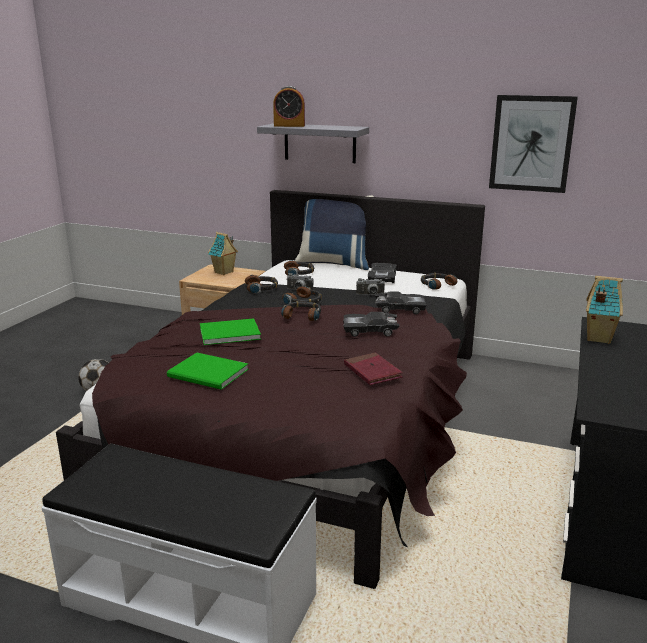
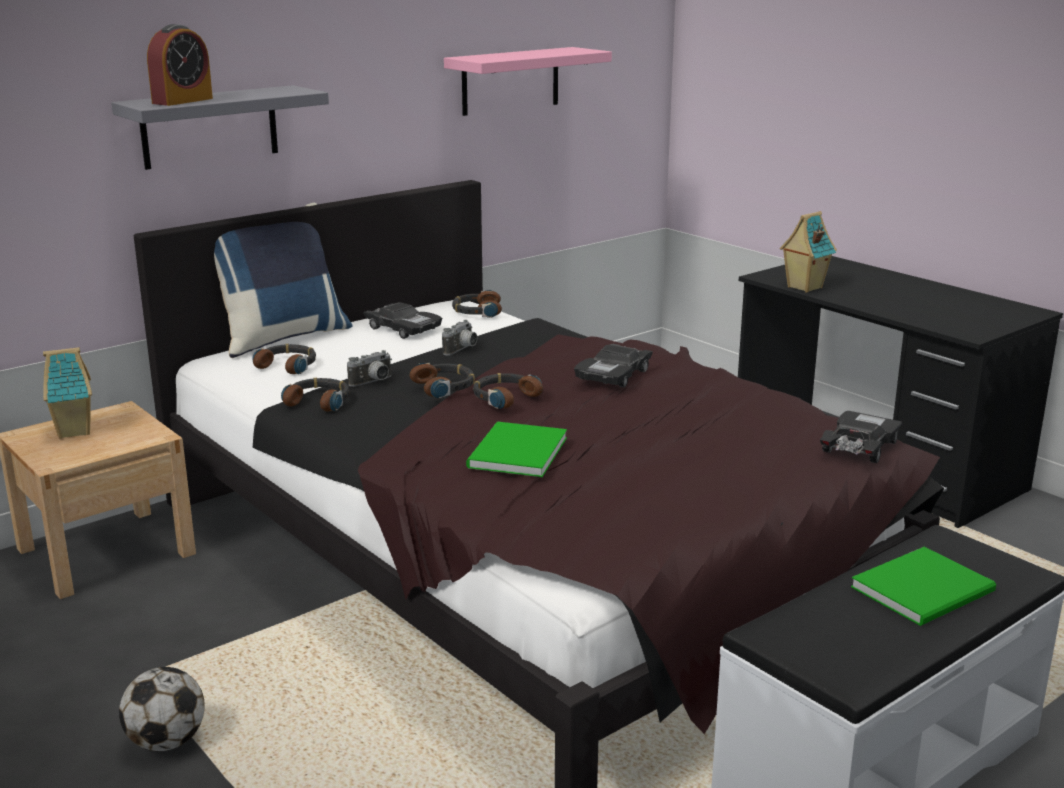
camera: 60 degrees left, 0 degrees up
green book [167,353,249,390] -> green book moved to [851,547,996,626]
red book [344,353,403,385] -> none
black toy car [375,292,426,314] -> black toy car moved to [820,411,902,463]
picture [489,95,578,193] -> pink shelf [444,47,612,116]

